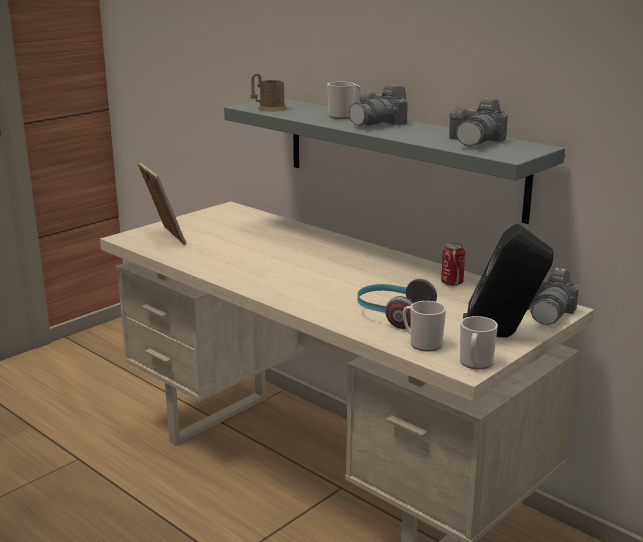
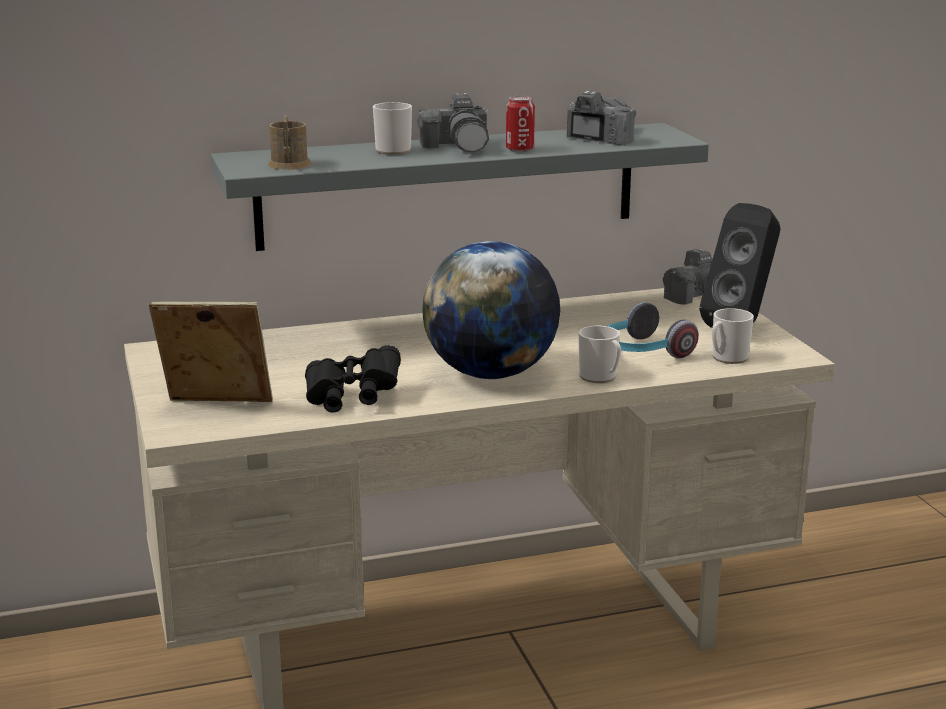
camera: 60 degrees left, 0 degrees up
can [441,243,465,286] -> can moved to [506,96,535,152]
camera [449,98,508,147] -> camera turned 120 degrees counterclockwise [567,91,636,146]
mug [460,316,498,370] -> mug moved to [579,326,621,383]
none -> black binoculars [305,345,401,412]
none -> globe [422,241,560,379]

